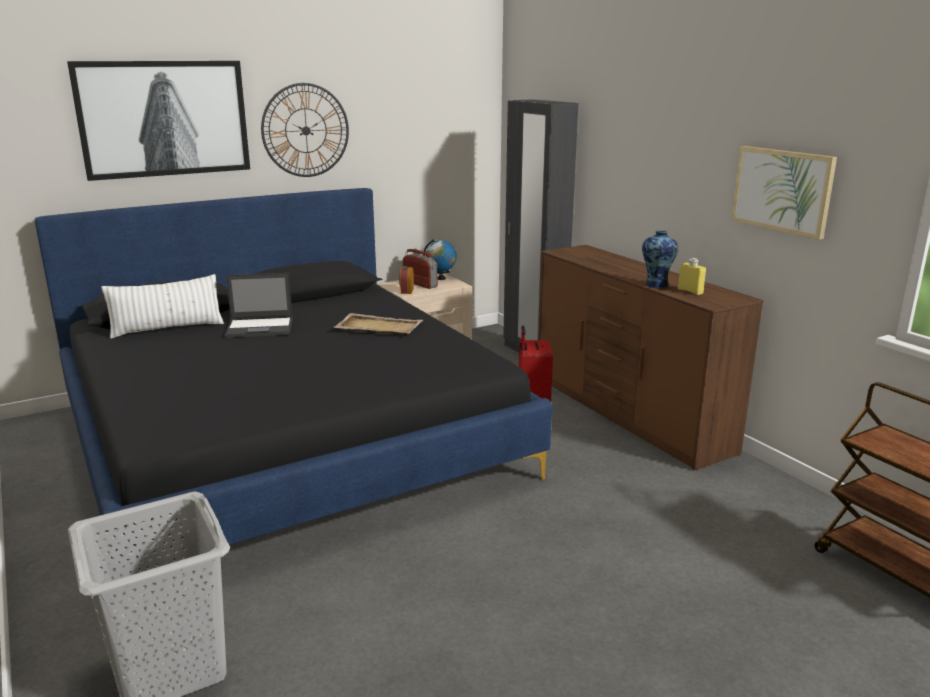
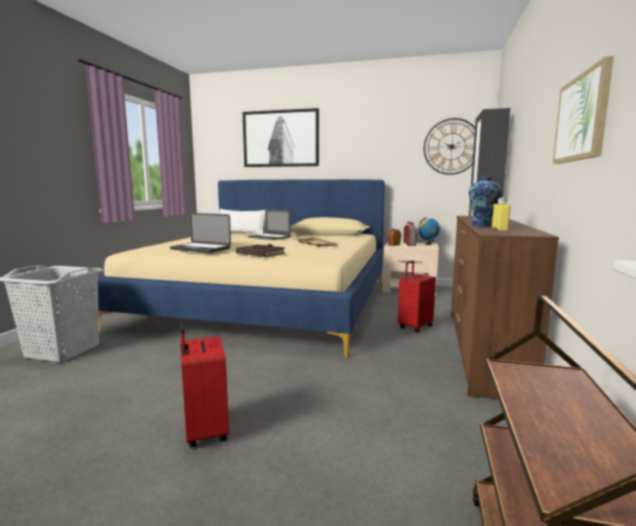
camera: 45 degrees right, 10 degrees down
black bed [34,188,552,576] -> beige bed [98,179,385,358]
wall clock [261,83,349,177] -> wall clock moved to [424,118,475,175]
none -> laptop [170,213,231,253]
none -> red suitcase [180,321,229,448]
none -> black book [236,244,285,257]

